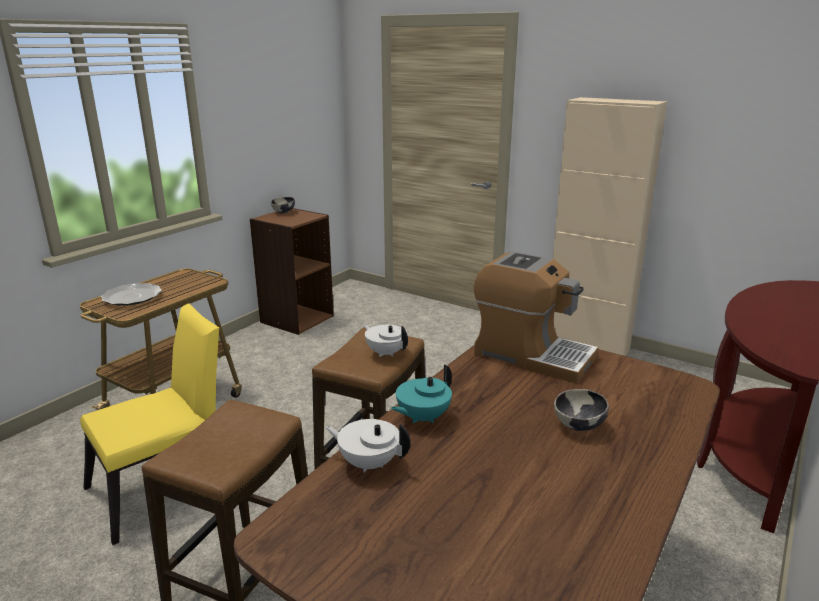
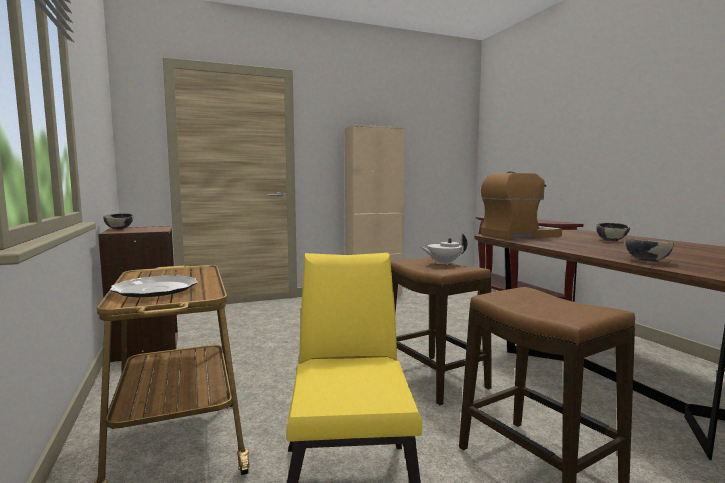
camera: 55 degrees left, 15 degrees down
white teapot [325,419,411,473] -> bowl [625,238,674,262]
turquoise teapot [391,365,452,424] -> none

